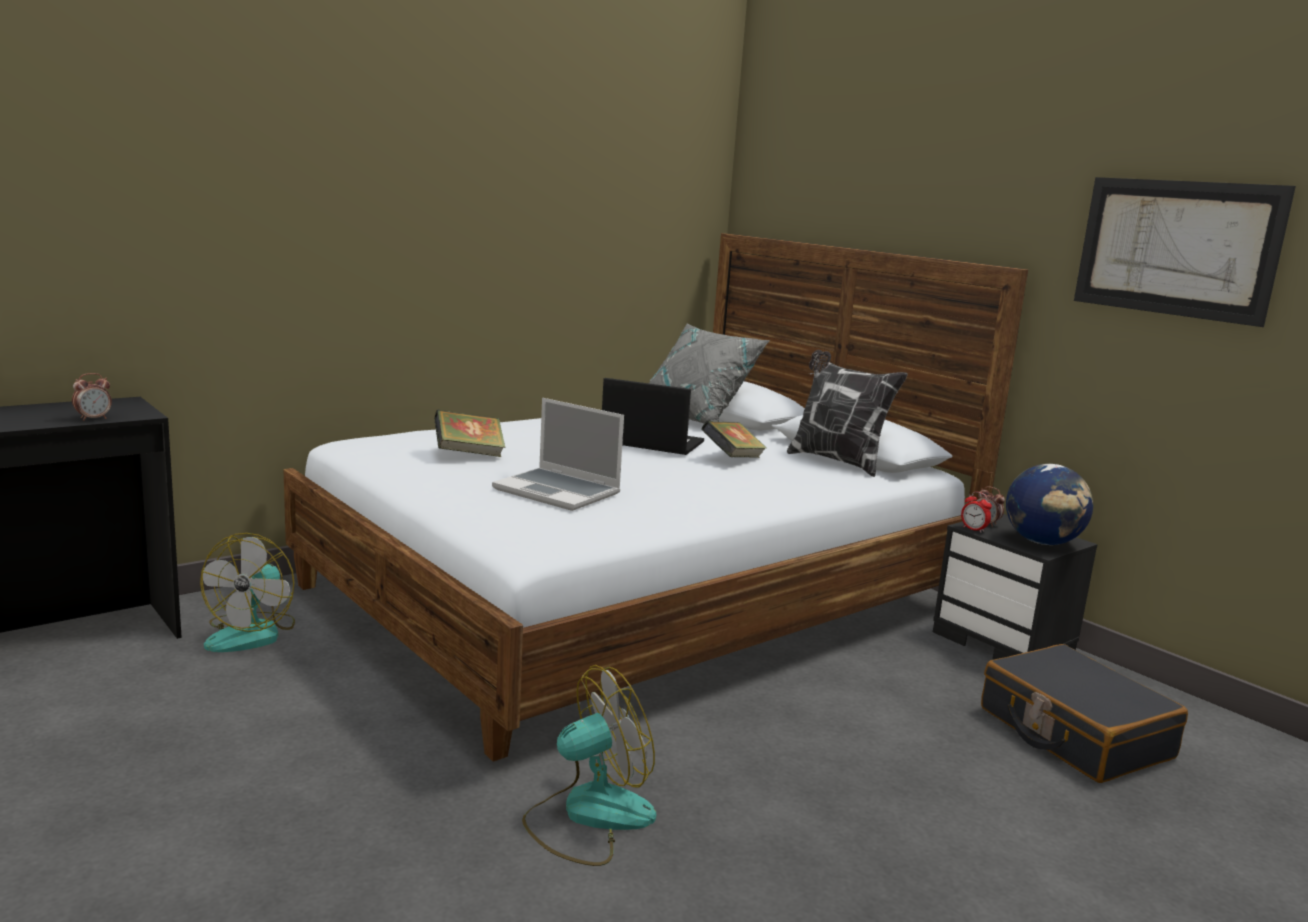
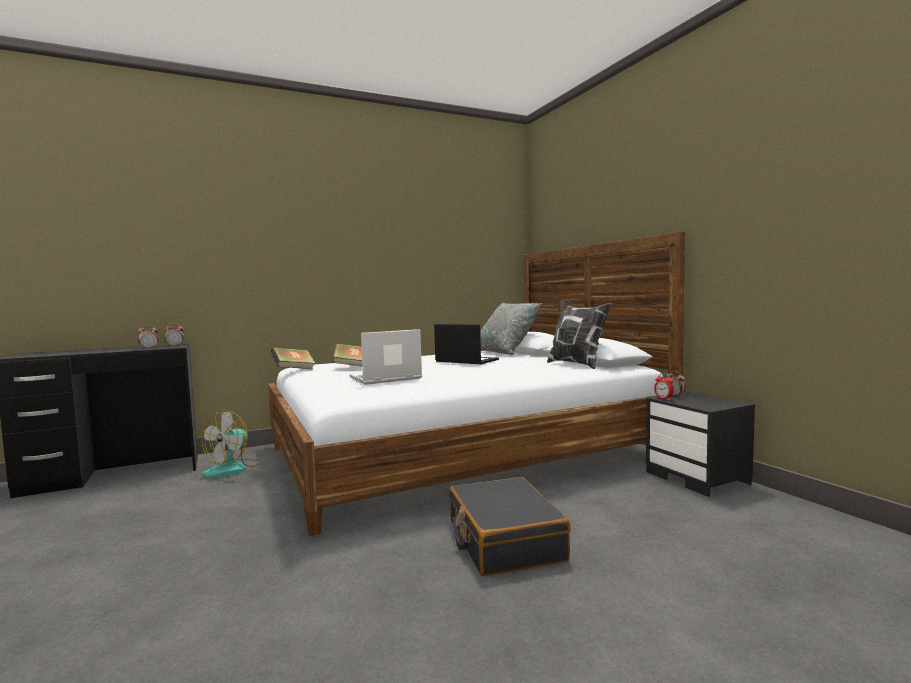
camera: 15 degrees right, 10 degrees down
laptop [492,398,624,511] -> laptop turned 105 degrees clockwise [349,329,422,385]
fan [522,665,656,866] -> none
book [701,421,767,458] -> book moved to [271,347,315,370]
black suitcase [981,644,1188,783] -> black suitcase moved to [449,477,571,576]
globe [1006,464,1093,545] -> none
picture [1074,177,1296,327] -> none
none -> alarm clock [165,323,184,347]

